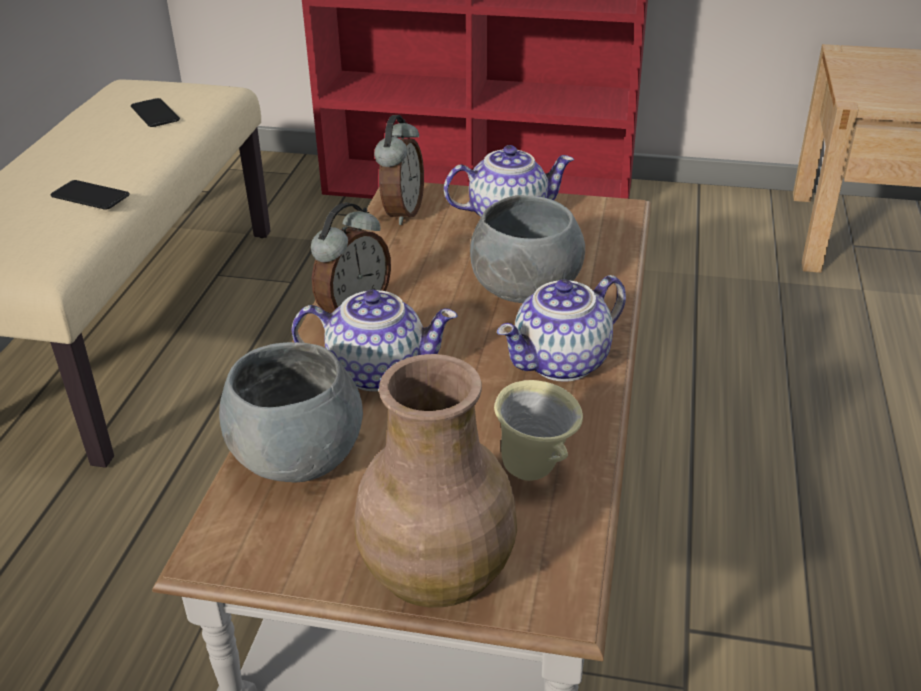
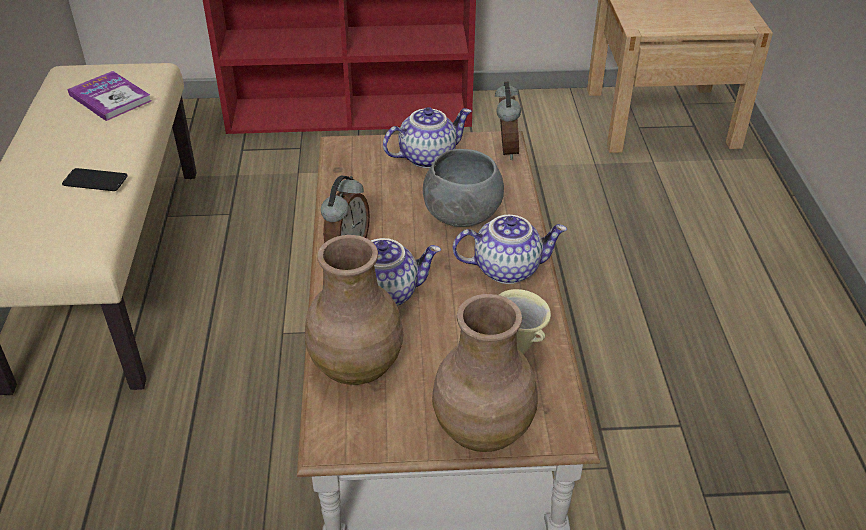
camera: 15 degrees left, 5 degrees up
phone [131,98,180,127] -> book [67,71,151,121]
grey bowl [219,342,363,483] -> brown vase [305,235,403,385]
alarm clock [374,115,424,225] -> alarm clock moved to [495,81,521,160]
teapot [497,275,626,381] -> teapot turned 135 degrees counterclockwise [453,215,567,284]

